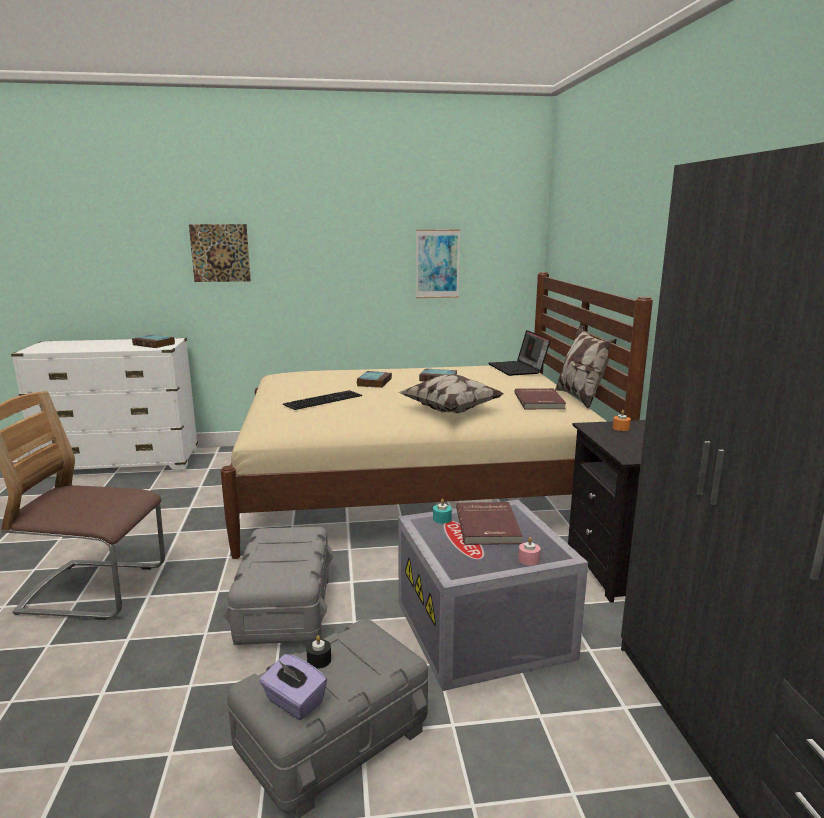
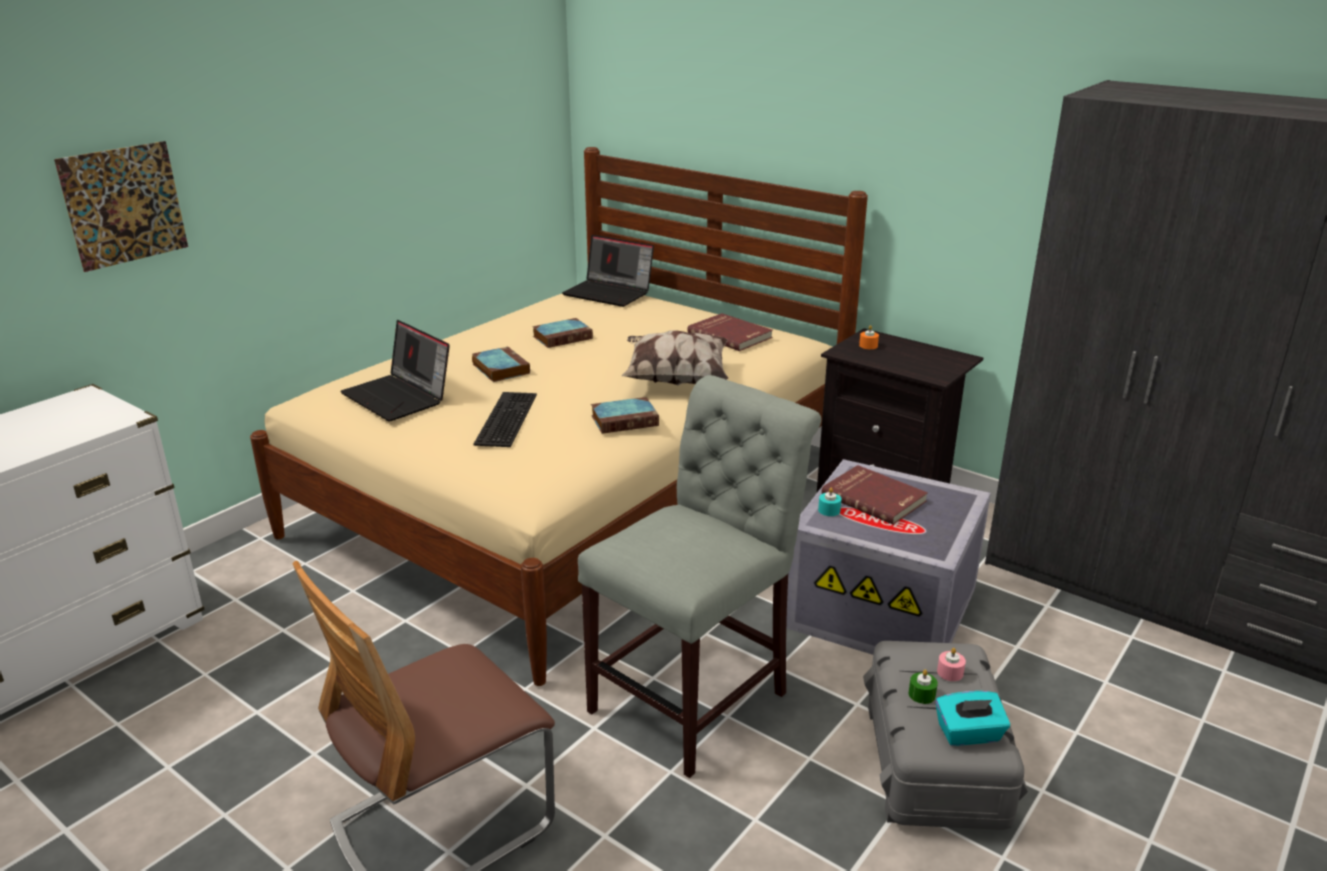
camera: 45 degrees left, 10 degrees up
book [132,335,175,348] -> book moved to [591,397,659,434]
grey storage box [224,527,334,645] -> grey chair [578,375,821,778]
purple tissue box [260,654,327,720] -> turquoise tissue box [936,691,1010,746]
black candle [306,635,331,669] -> green candle [909,669,938,704]
picture [416,230,460,298] -> none
pink candle [518,537,540,566] -> pink candle moved to [937,648,966,681]
pillow [555,325,617,409] -> none
none -> laptop [340,320,450,421]

